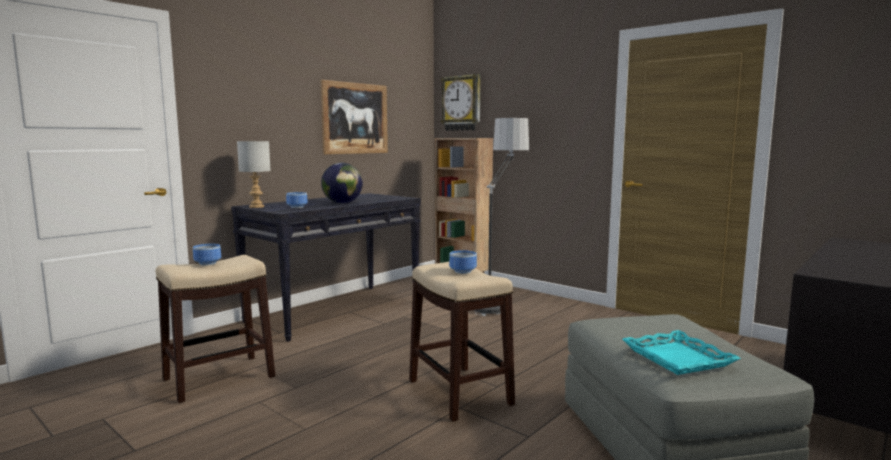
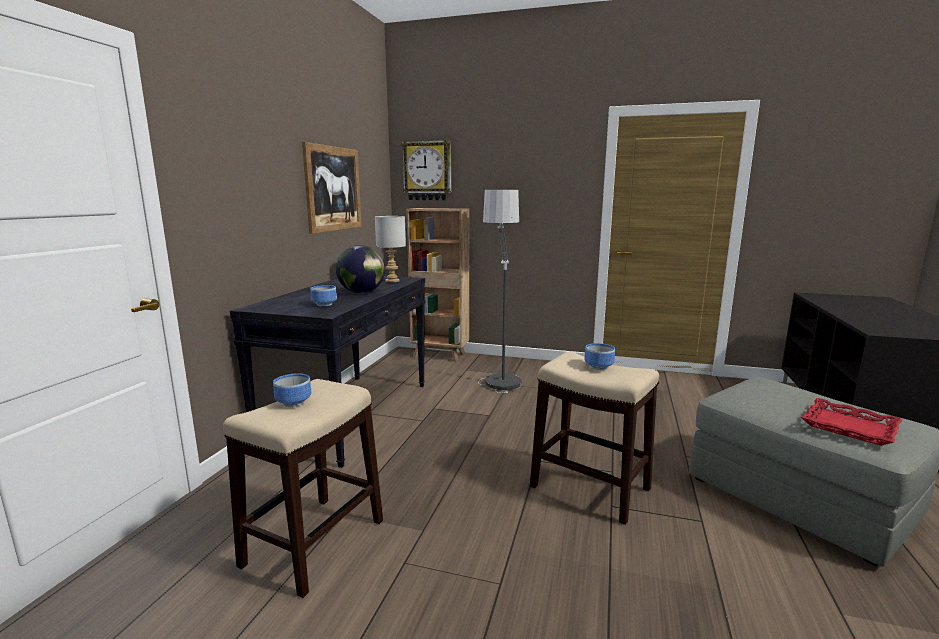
camera: 25 degrees left, 5 degrees up
grey table lamp [237,141,271,208] -> grey table lamp moved to [375,216,406,282]
turquoise tray [622,330,741,375] -> red tray [801,398,903,446]

